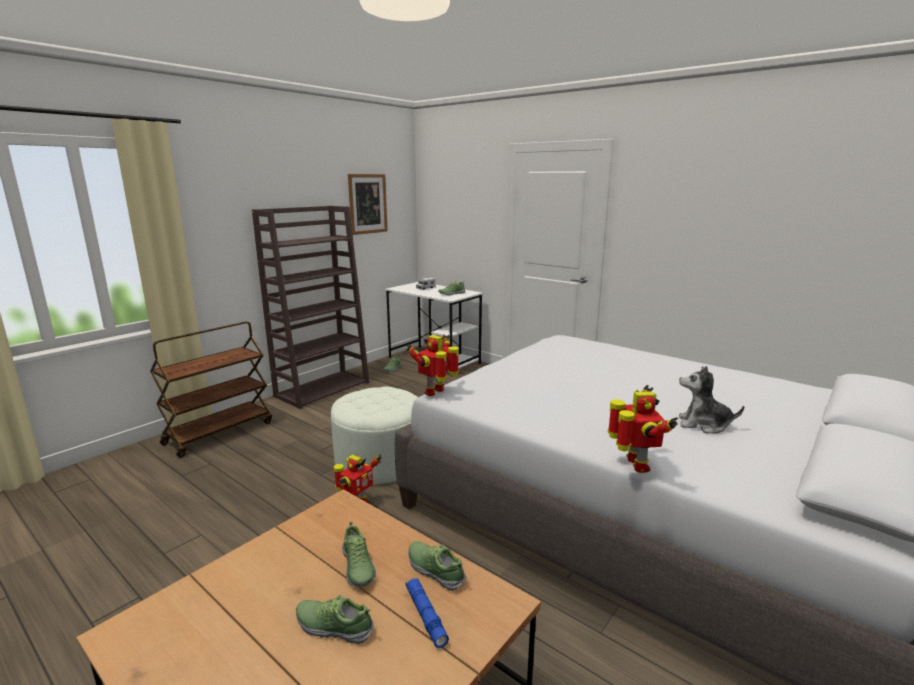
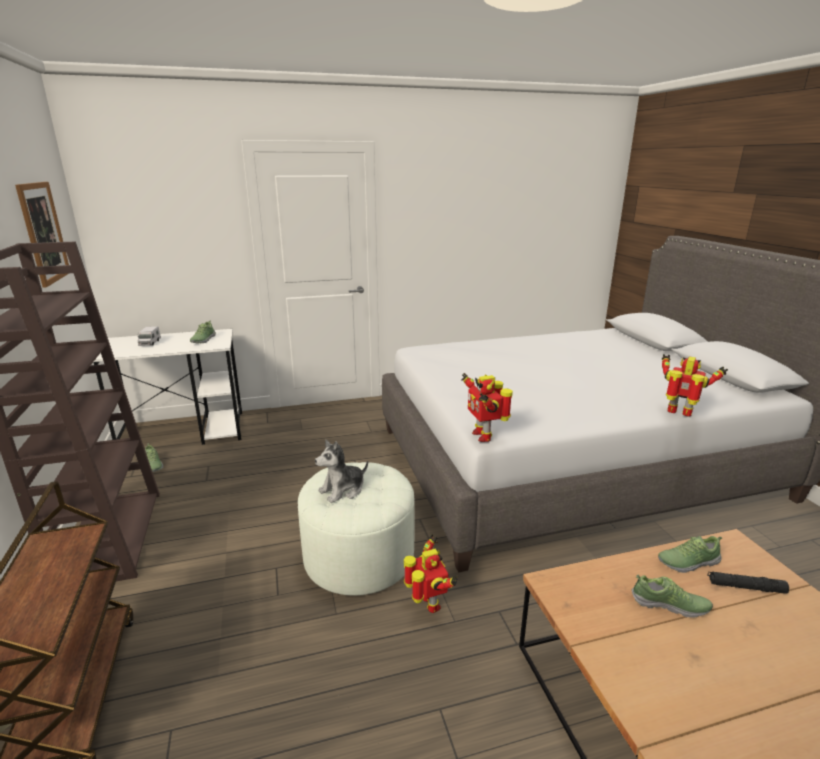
camera: 55 degrees left, 5 degrees up
shoe [296,595,374,644] -> none
blue flashlight [406,578,449,648] -> black flashlight [707,572,789,594]
plush toy [679,366,744,433] -> plush toy moved to [315,440,368,503]

